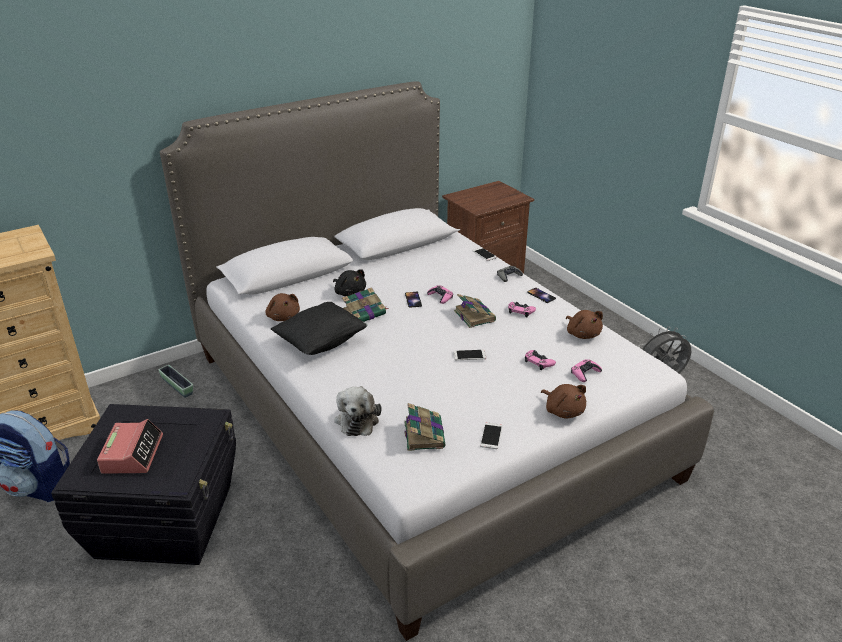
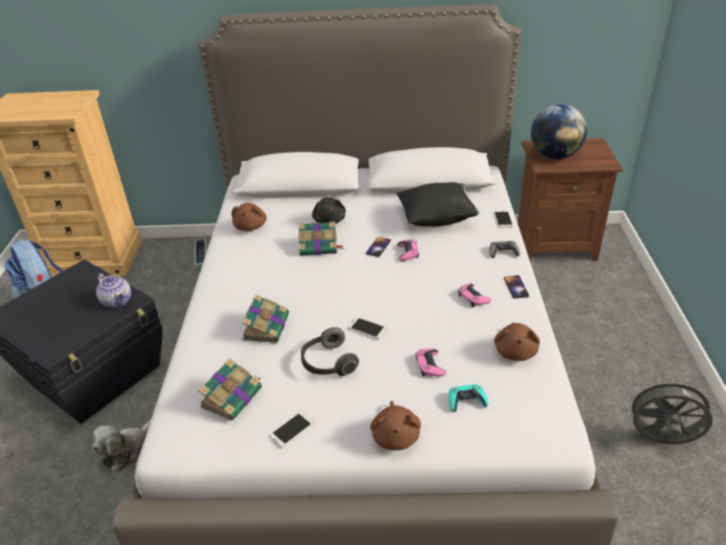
camera: 35 degrees right, 5 degrees up
alarm clock [97,419,163,474] -> none
black pillow [271,302,368,355] -> black pillow moved to [397,182,480,227]
plush toy [334,386,382,436] -> plush toy moved to [93,420,151,472]
book [454,294,496,328] -> book moved to [242,294,289,343]
pink game controller [571,359,602,382] -> turquoise game controller [449,384,488,412]
none -> teapot [96,273,131,308]
none -> headphones [301,327,359,376]
none -> globe [531,104,587,159]

